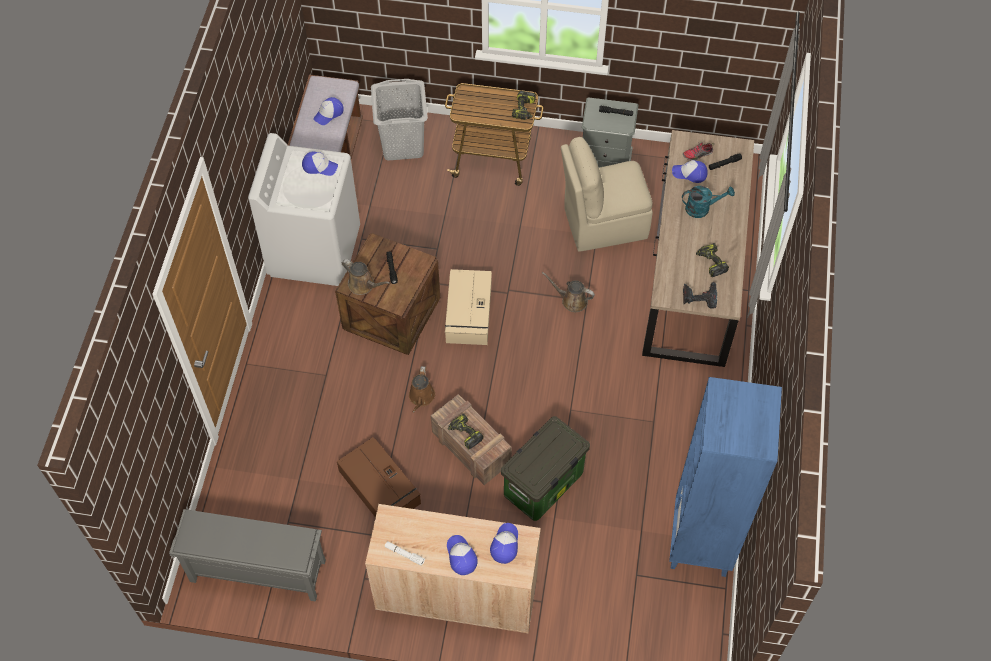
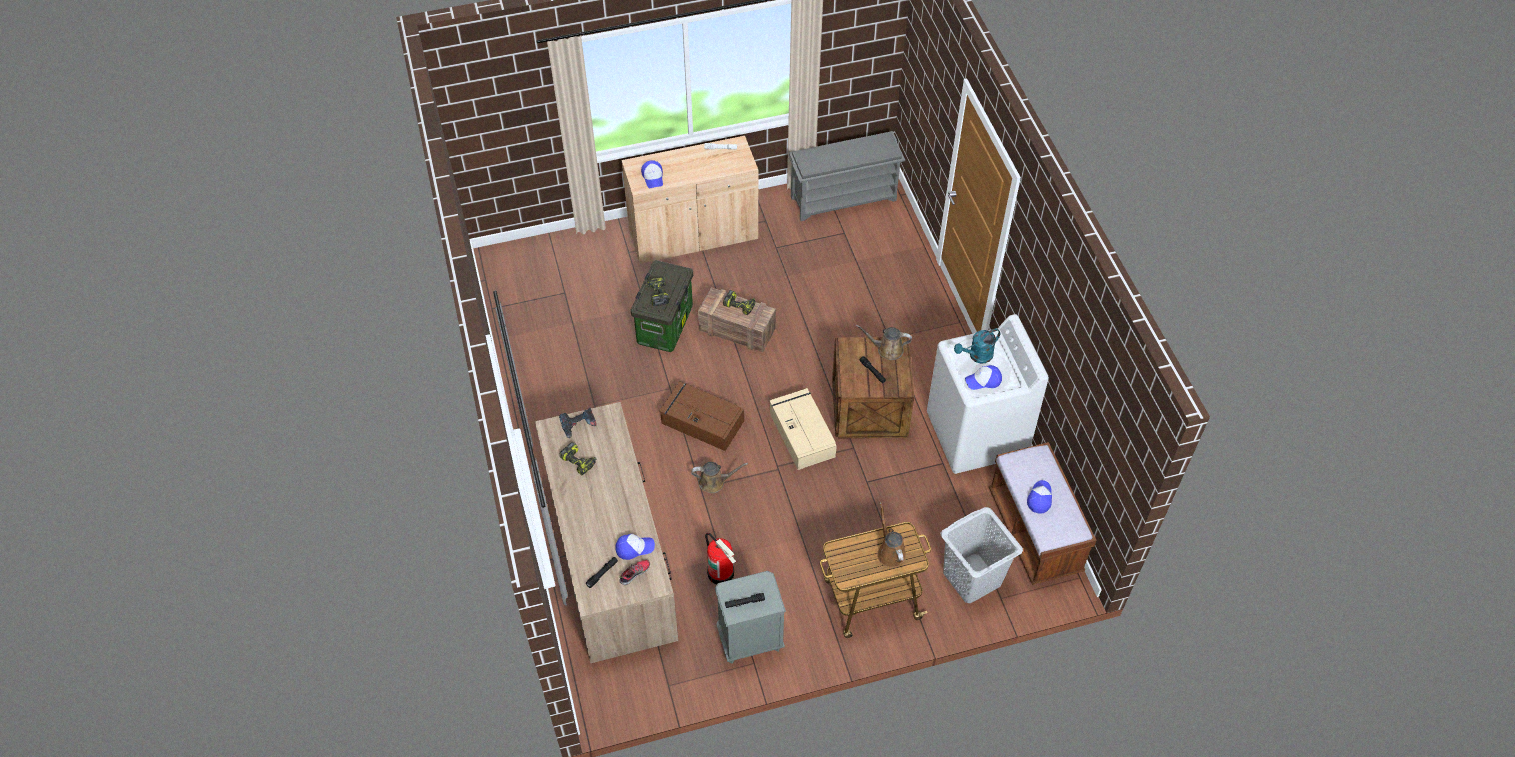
camera: 155 degrees right, 5 degrees down
brown storage box [337,437,421,518] -> brown storage box moved to [660,381,744,451]
brown watering can [409,366,435,413] -> brown watering can moved to [877,502,906,568]
cap [447,535,478,575] -> none
power drill [512,91,536,120] -> power drill moved to [646,277,670,306]
beige chair [561,137,653,252] -> fire extinguisher [705,533,736,585]
blue bookcase [669,377,782,577] -> none
turquoise watering can [682,186,735,218] -> turquoise watering can moved to [954,328,1000,364]

